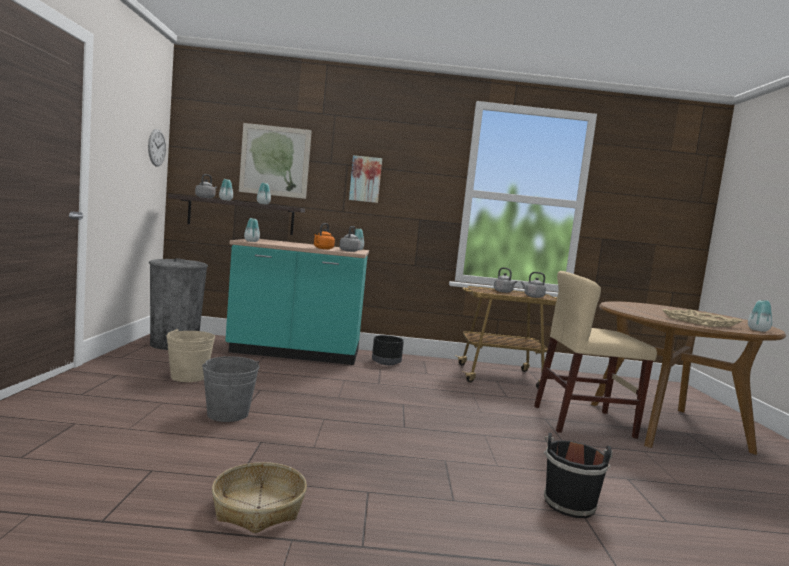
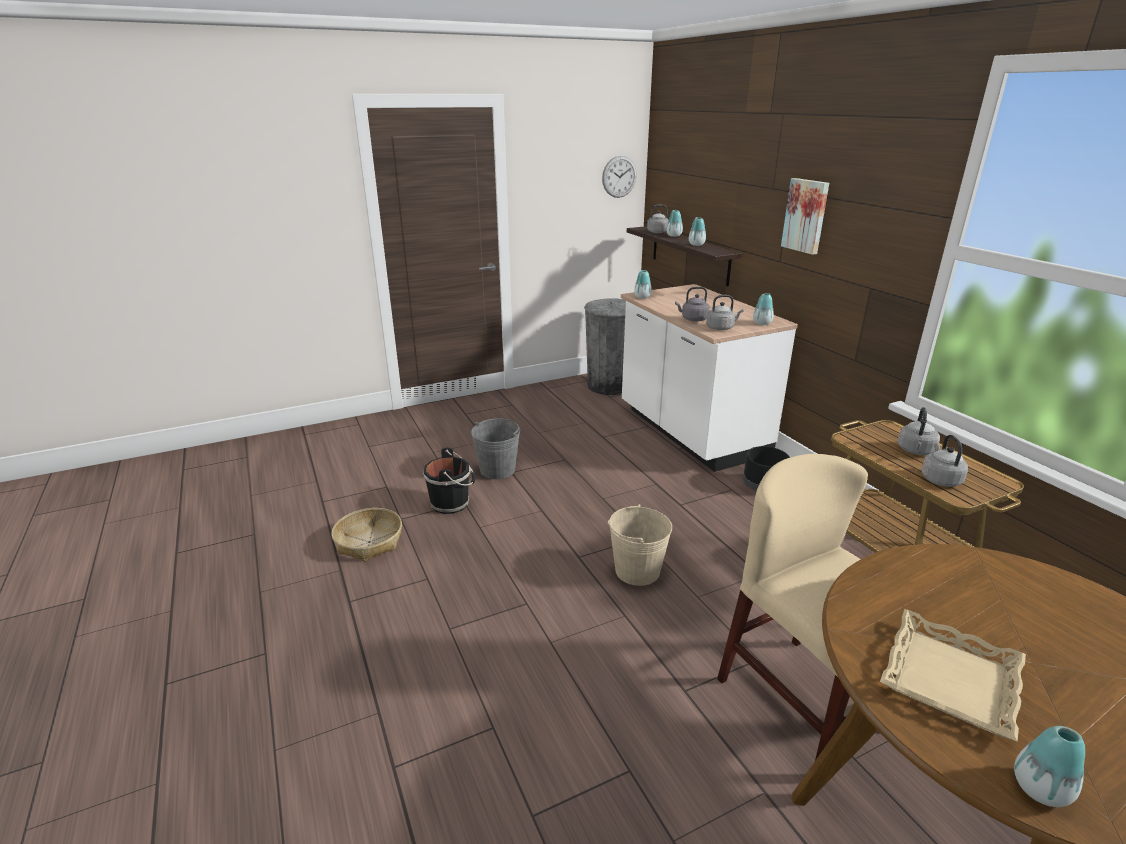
camera: 65 degrees right, 20 degrees up
beige bucket [166,329,215,382] -> beige bucket moved to [608,504,672,586]
turquoise counter [225,239,369,365] -> white counter [621,284,798,472]
picture [239,123,312,199] -> none
orange kettle [314,223,335,249] -> grey kettle [675,287,710,321]
black bucket [544,433,613,518] -> black bucket moved to [423,447,476,514]

